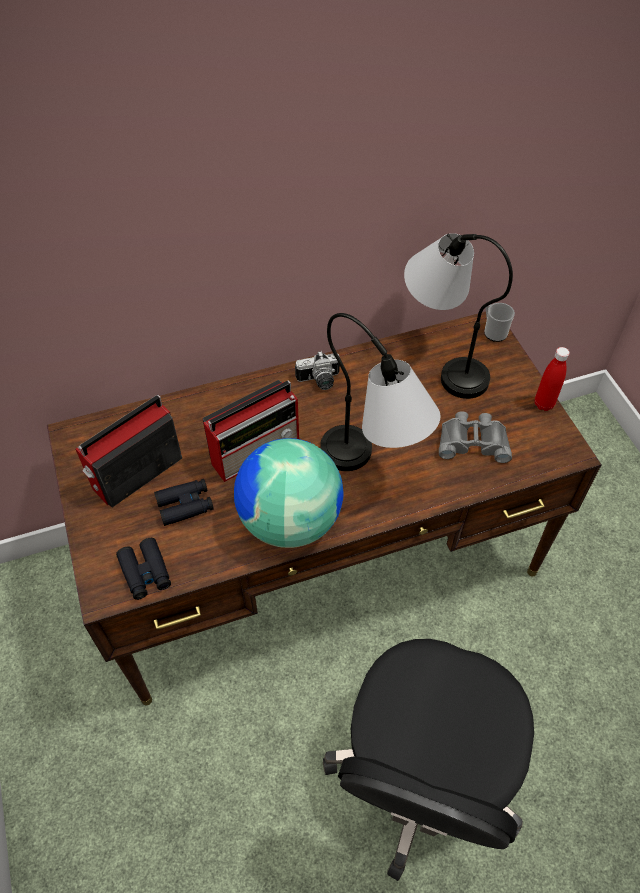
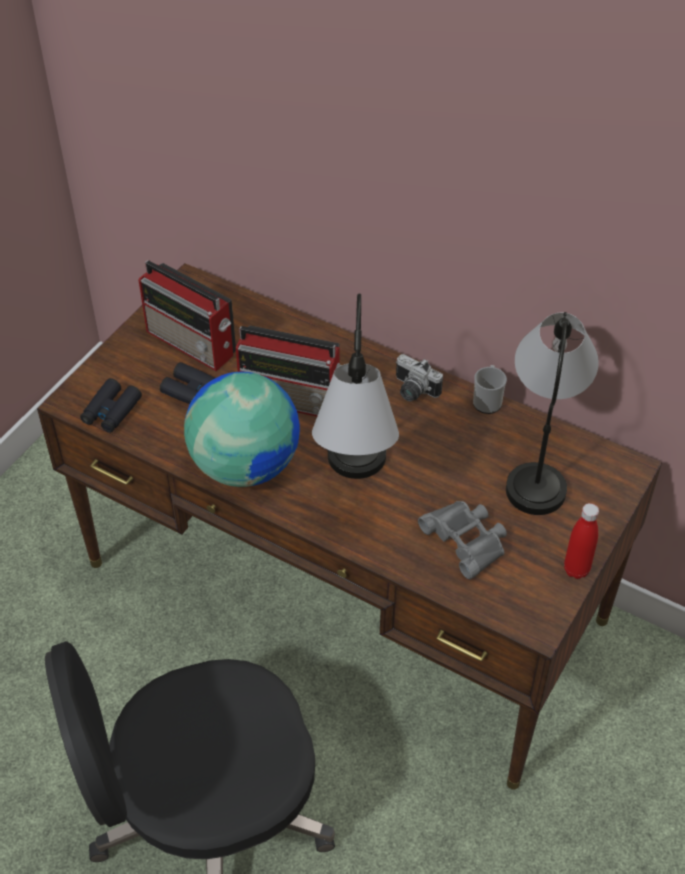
camera: 50 degrees right, 5 degrees down
radio [76,395,182,508] -> radio turned 150 degrees counterclockwise [138,260,236,371]
mug [484,303,515,342] -> mug moved to [473,365,507,414]

